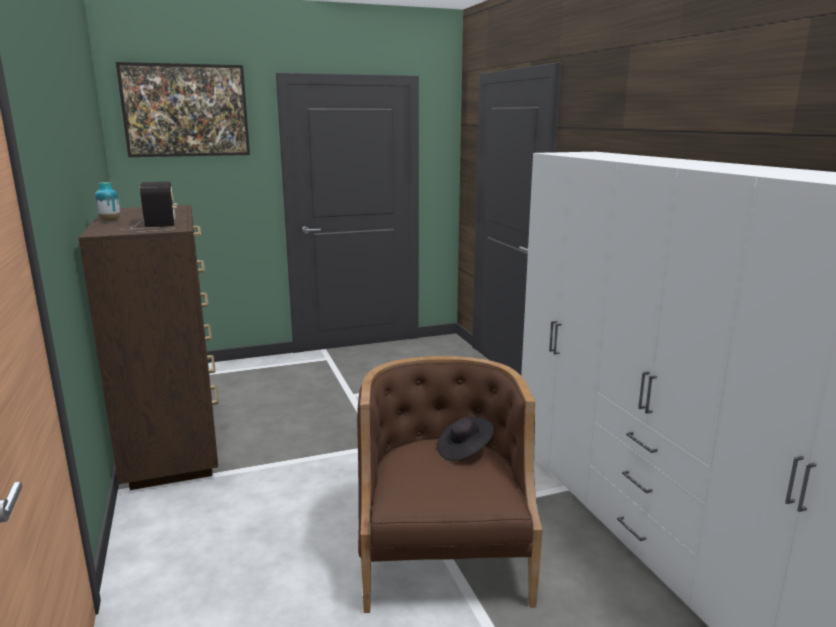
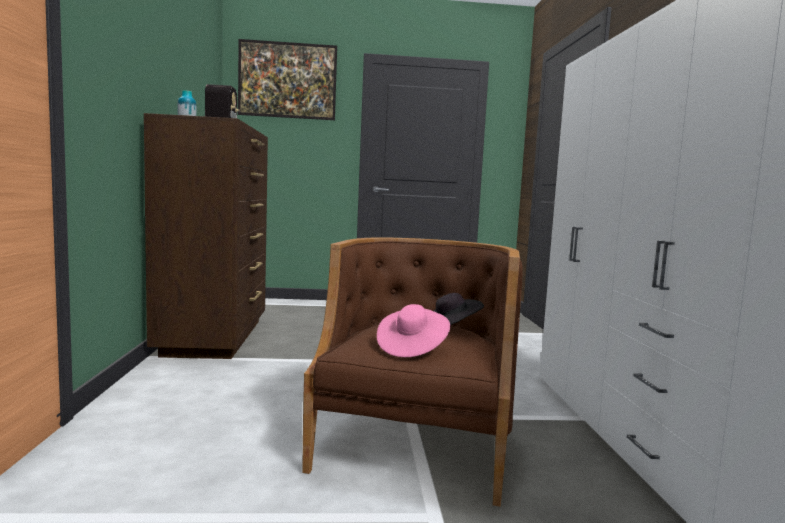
camera: 15 degrees right, 10 degrees down
none -> pink hat [377,304,450,357]

